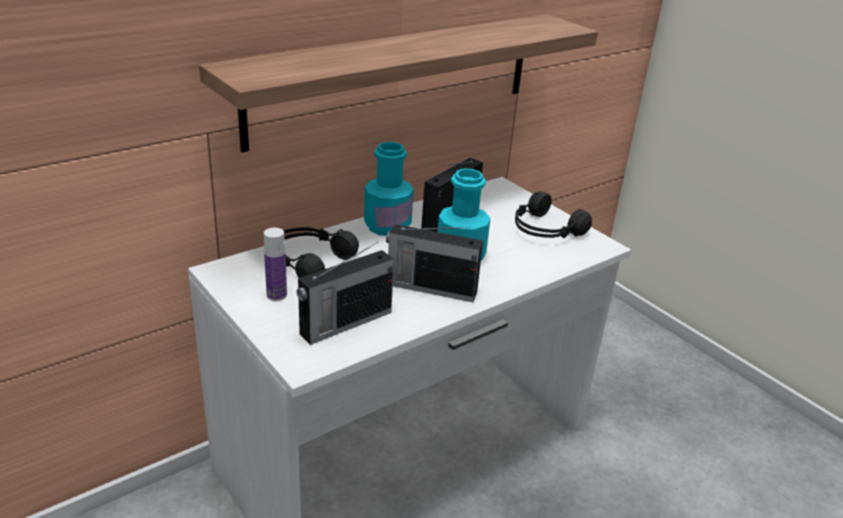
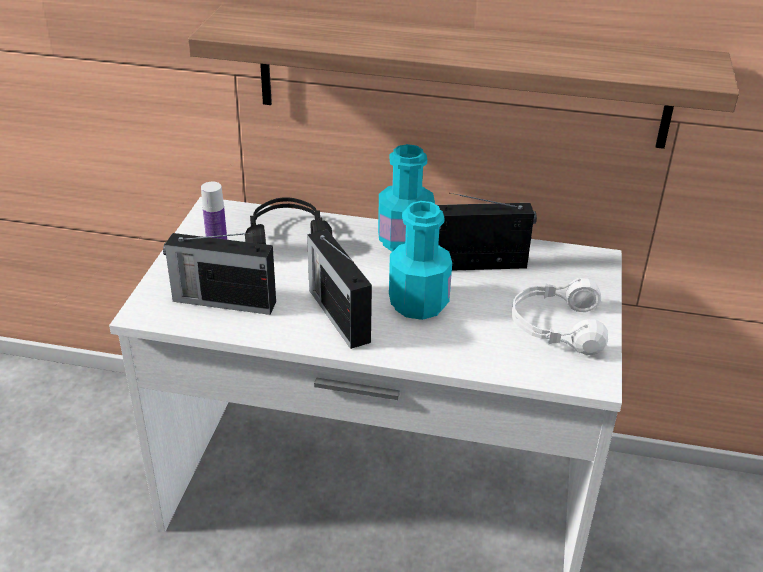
camera: 50 degrees right, 5 degrees up
black headphones [515,191,592,238] -> white headphones [512,278,608,355]

